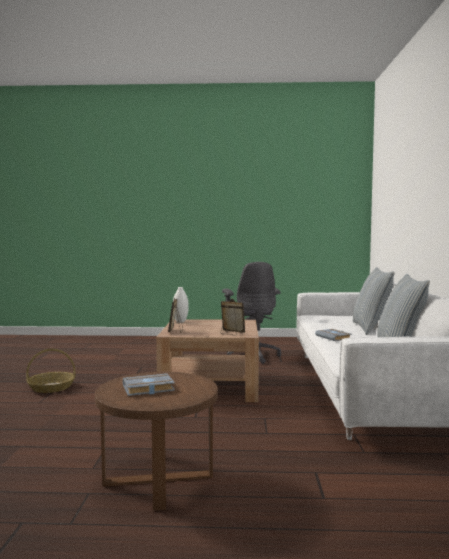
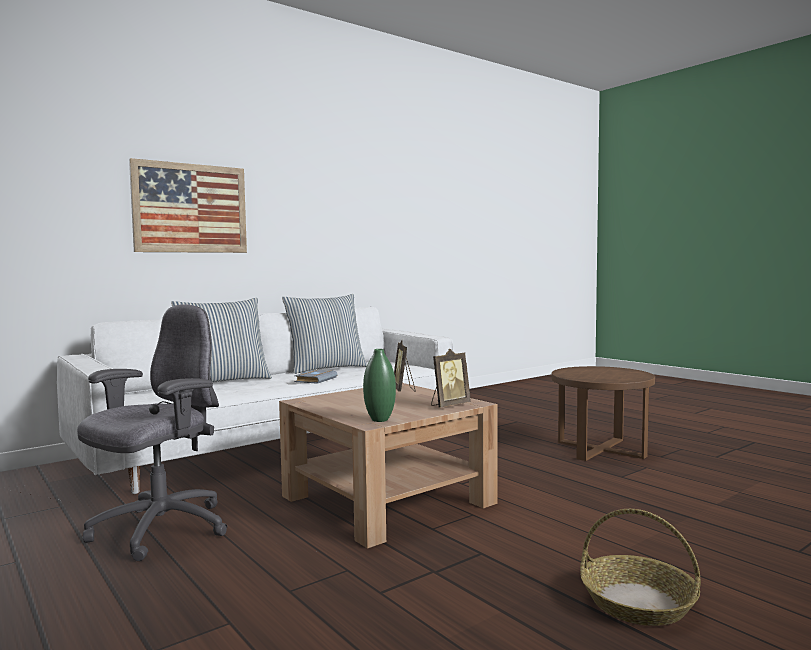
camera: 130 degrees left, 0 degrees up
grey book [123,373,175,396] -> none
white vase [173,287,189,323] -> green vase [363,349,396,422]
none -> picture [129,158,247,253]

